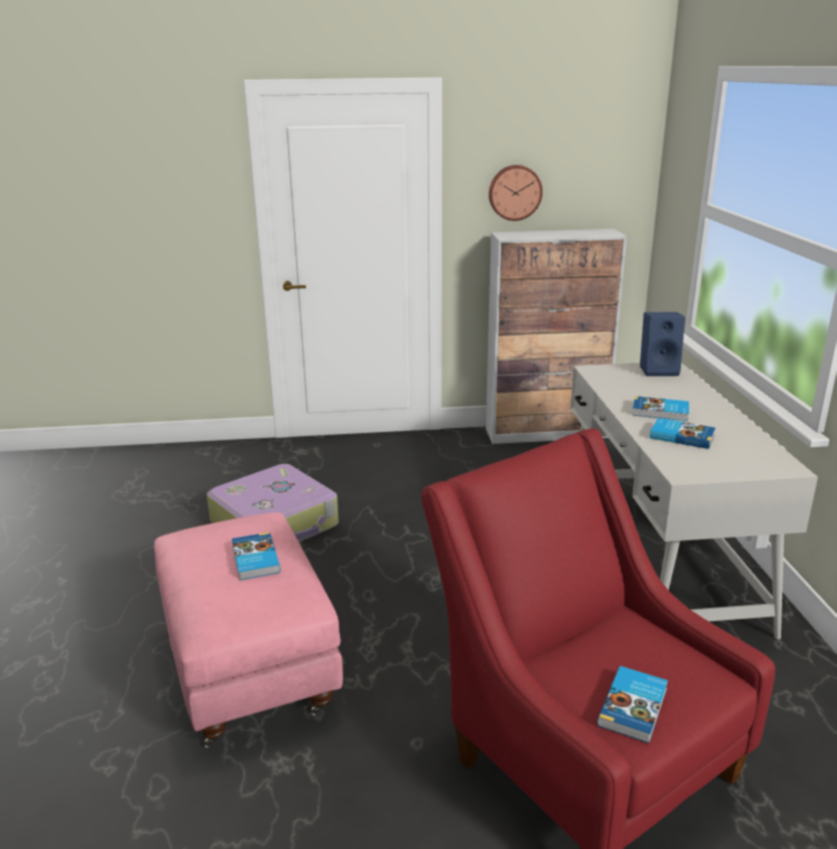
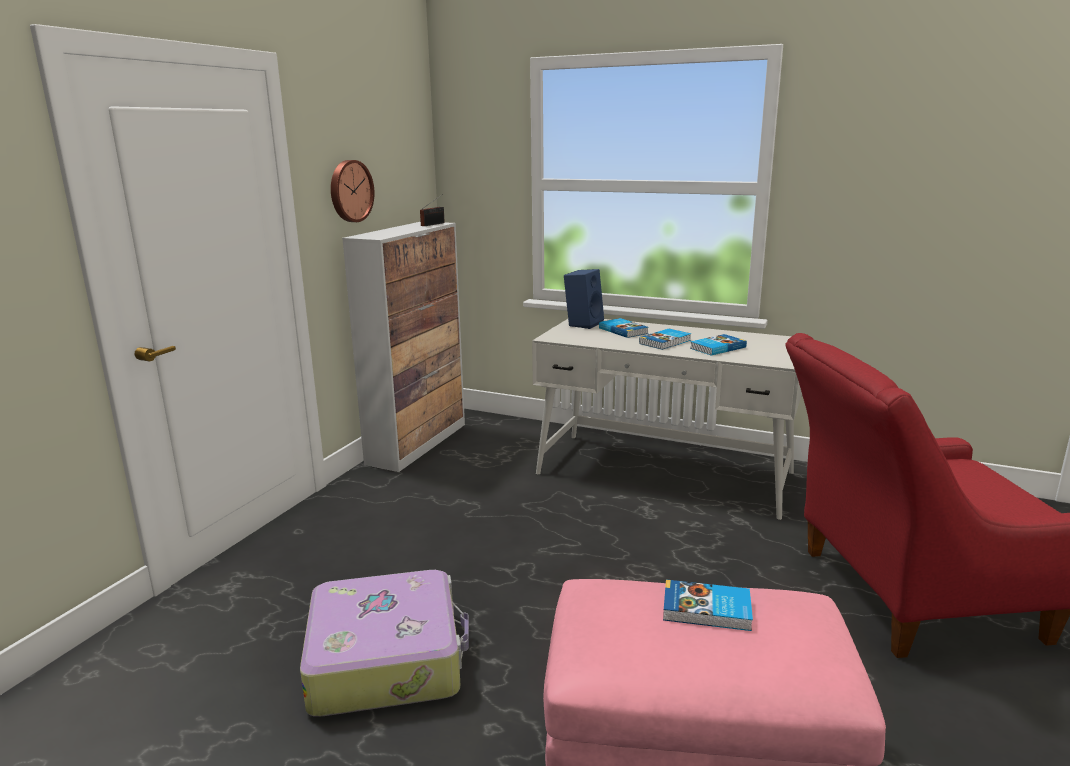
camera: 60 degrees left, 5 degrees down
book [597,666,668,744] -> book moved to [599,318,649,338]
none -> radio [420,194,445,226]

